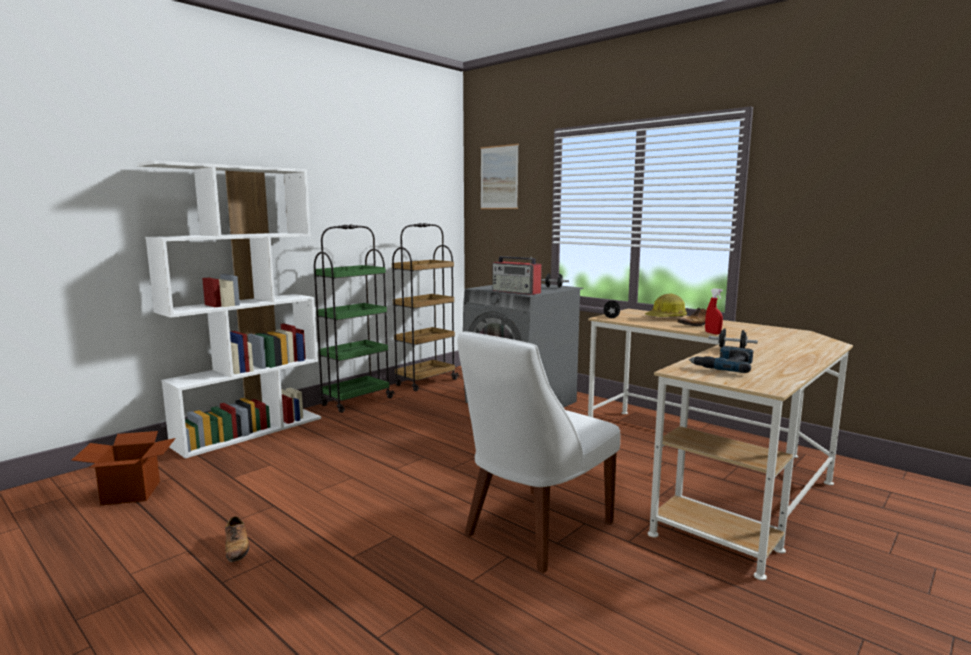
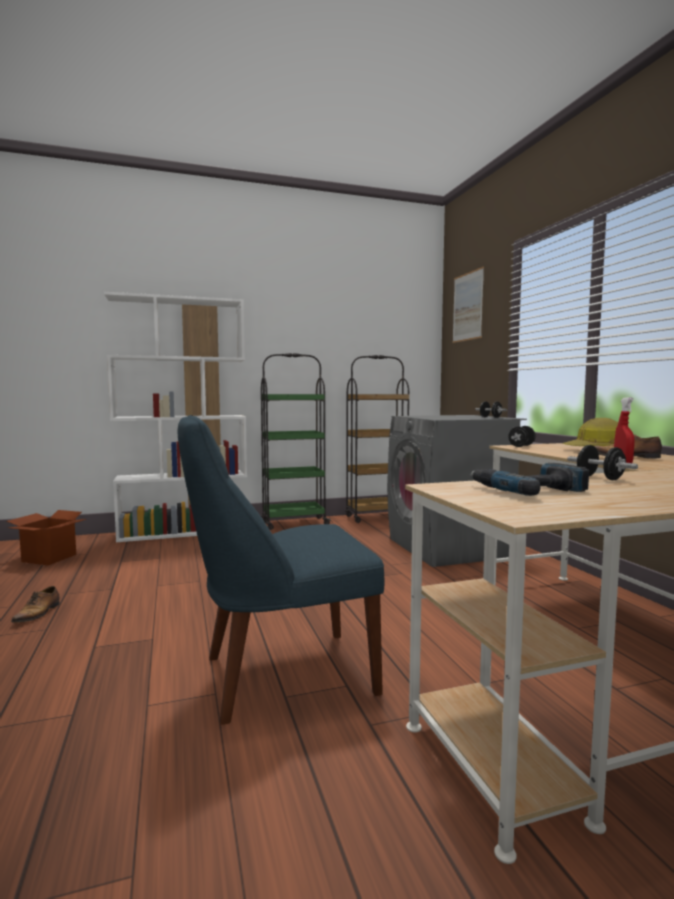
camera: 30 degrees right, 5 degrees down
white chair [458,331,620,573] -> blue chair [178,415,384,725]
radio [493,256,542,295] -> none

